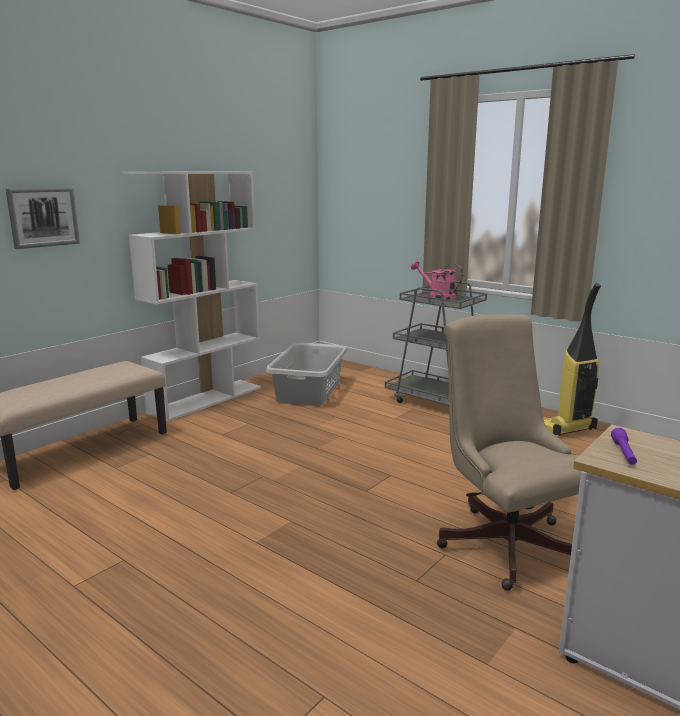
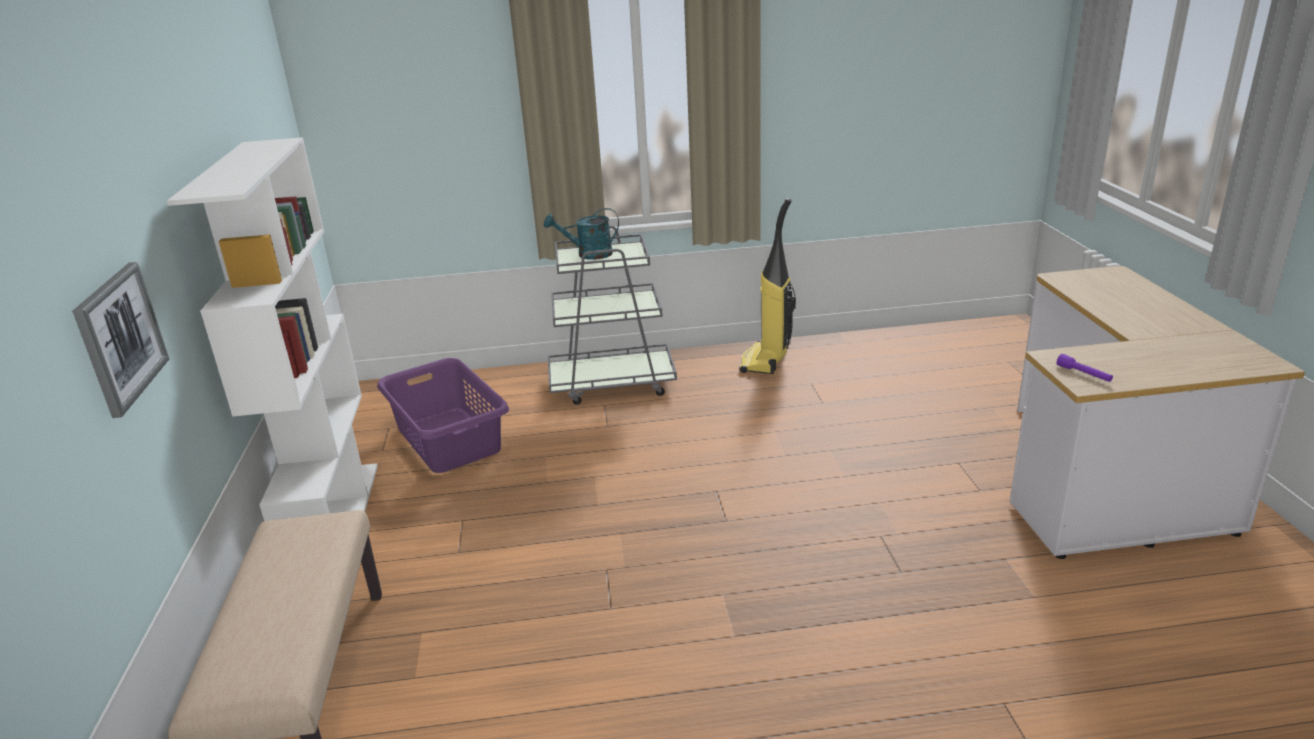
camera: 45 degrees left, 10 degrees up
grey laundry basket [266,343,347,405] -> purple laundry basket [377,358,509,473]
pink watering can [411,260,463,300] -> turquoise watering can [544,208,619,260]
beige office chair [437,314,581,591] -> none

